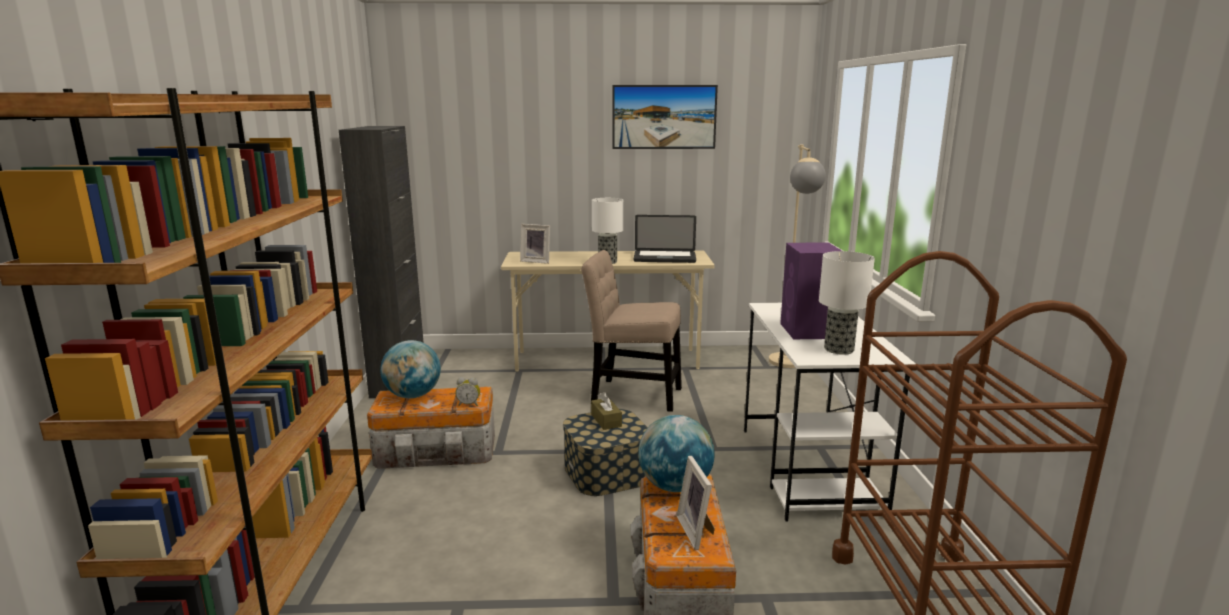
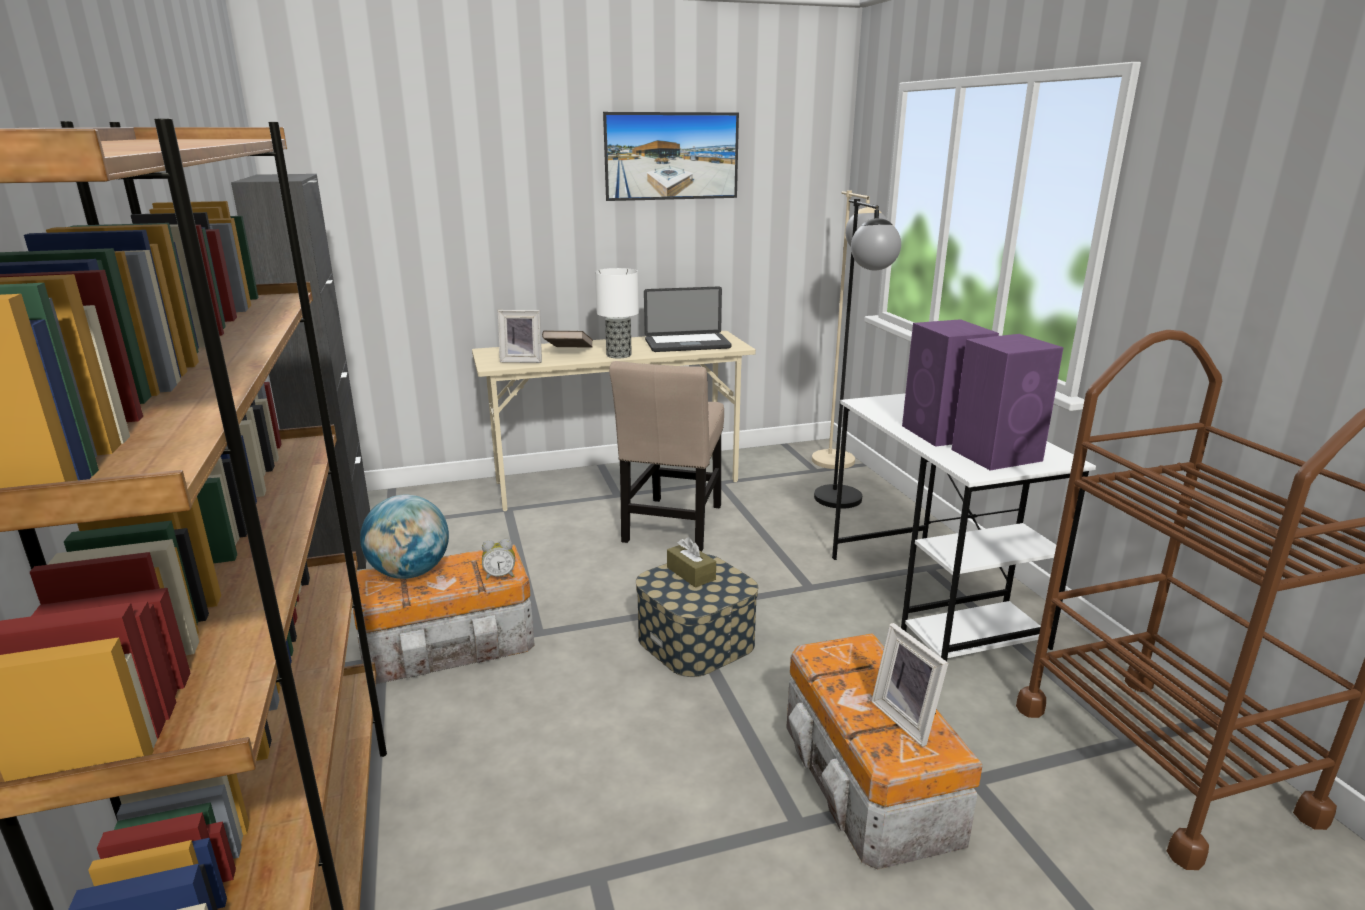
camera: 15 degrees left, 5 degrees up
beige chair [581,250,682,412] -> beige chair turned 75 degrees counterclockwise [609,361,724,552]
globe [638,415,715,492] -> none
table lamp [819,251,875,355] -> purple speaker [951,334,1064,470]
none -> brown book [542,331,593,348]
none -> black floor lamp [814,199,901,509]

